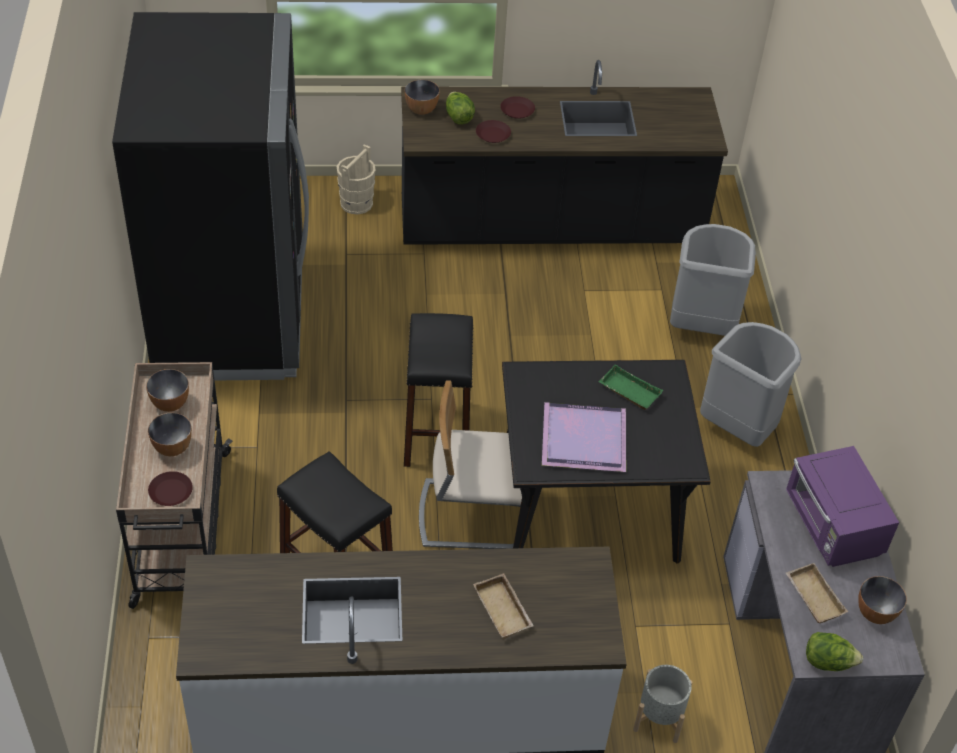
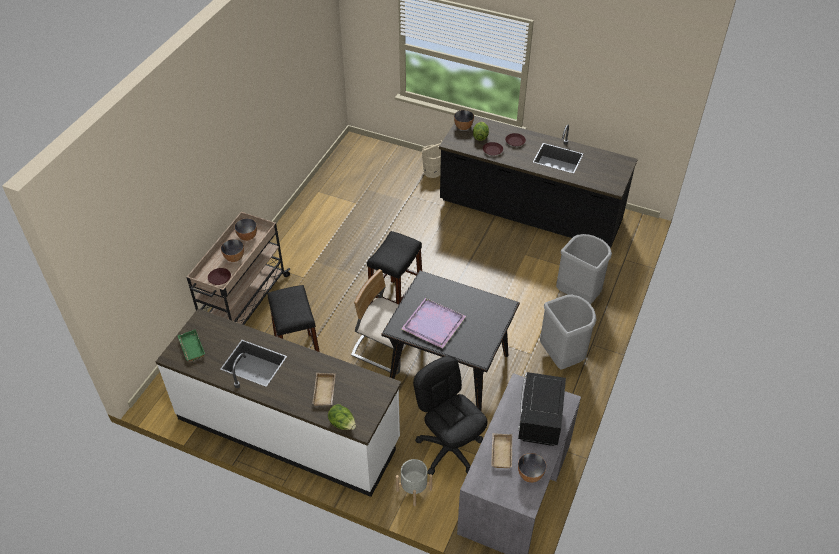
camera: 30 degrees right, 0 degrees up
black fridge [112,12,309,381] -> none
green tray [599,364,663,410] -> green tray moved to [178,329,205,362]
purple microwave [786,446,899,567] -> black microwave [518,372,566,446]
lettuce [806,632,863,671] -> lettuce moved to [328,404,356,430]
none -> black office chair [413,356,488,475]

